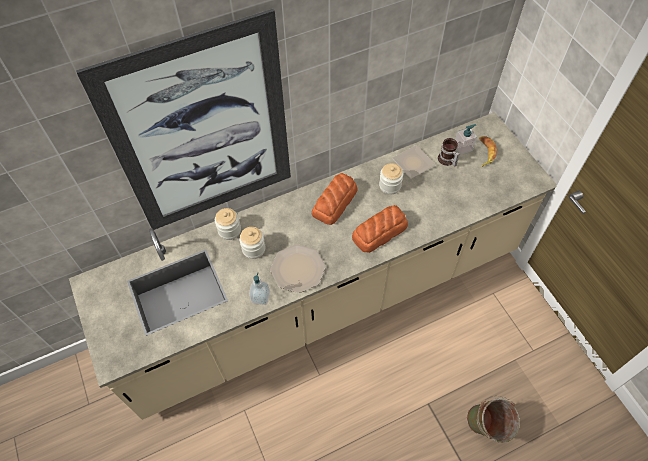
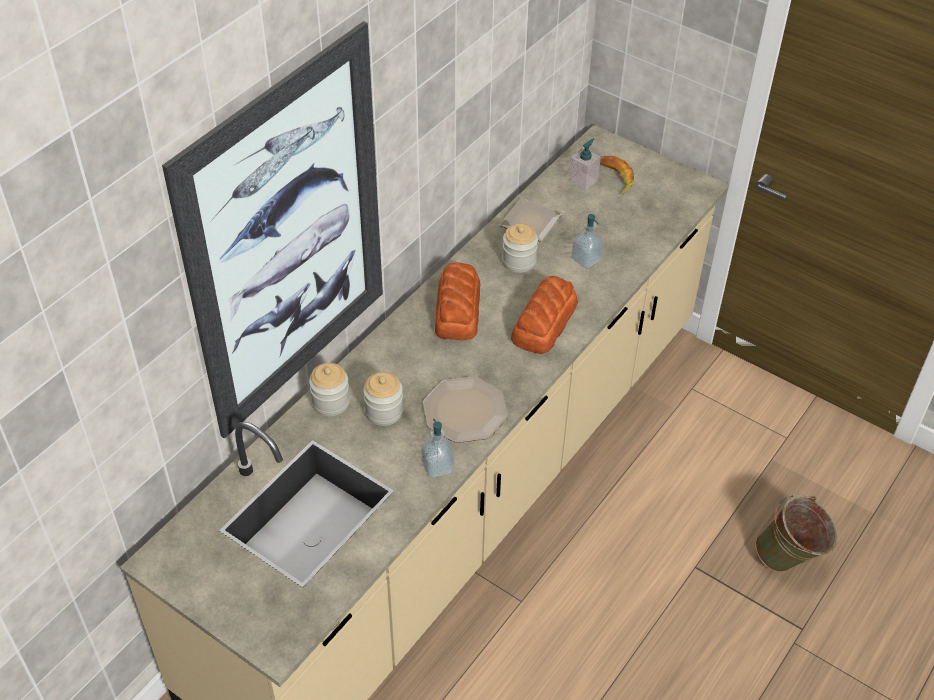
camera: 30 degrees left, 10 degrees down
mug [438,138,460,166] -> none
none -> soap dispenser [572,214,604,268]

